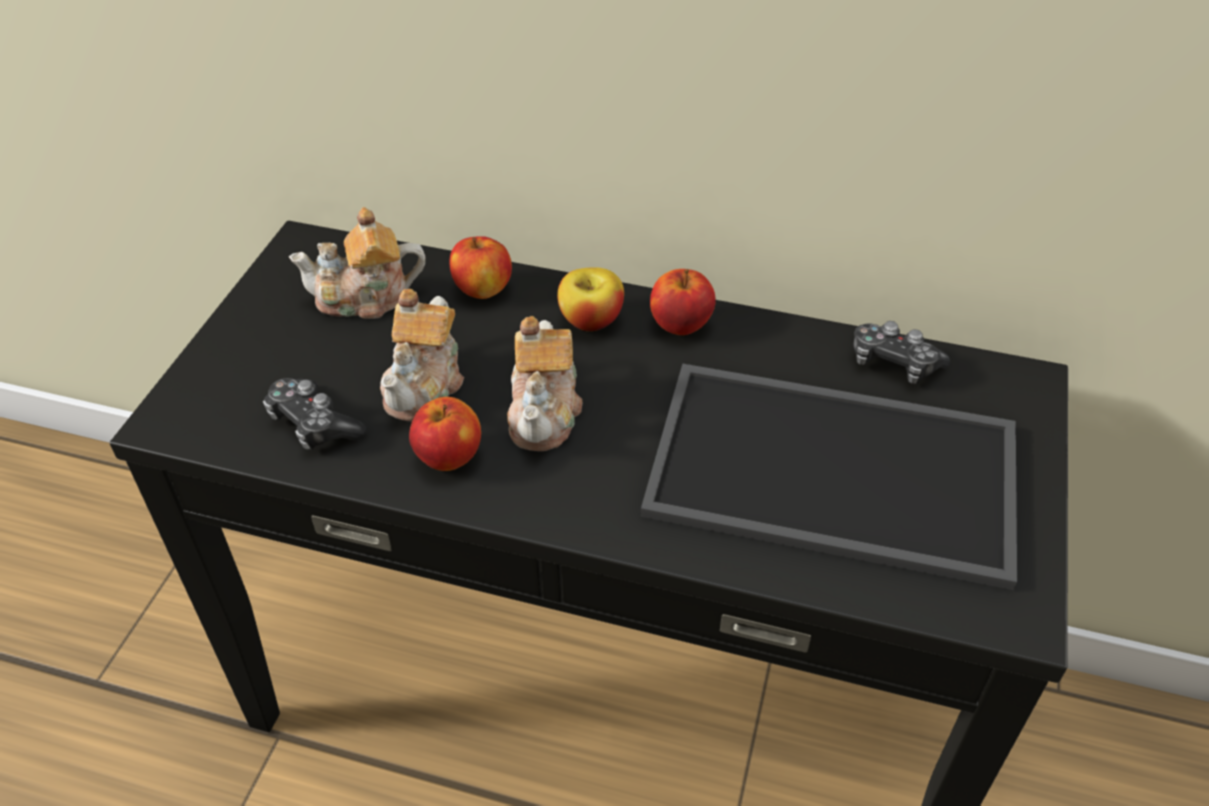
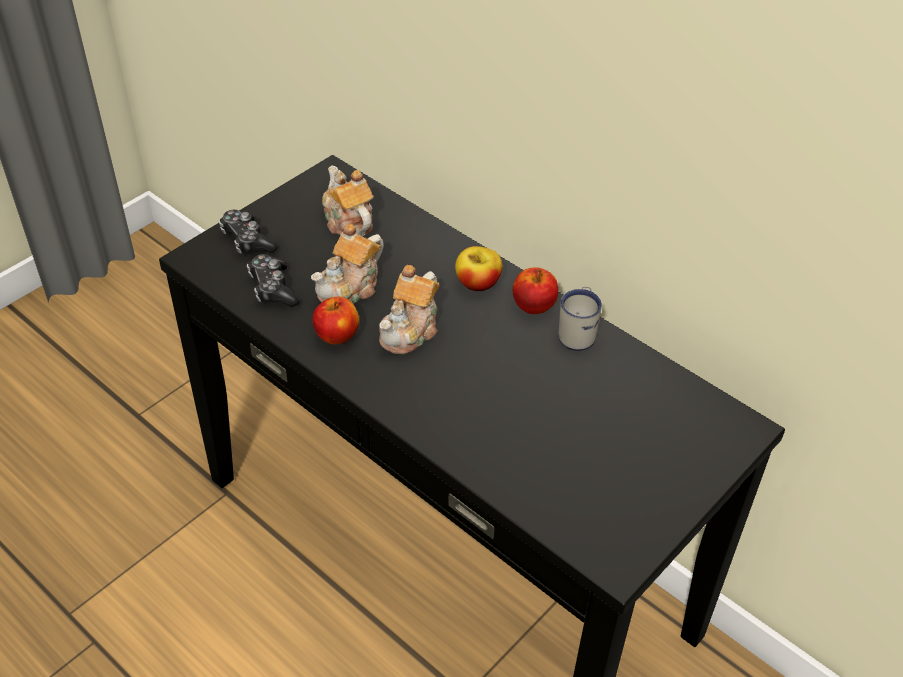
camera: 25 degrees right, 0 degrees up
teapot [289,207,425,319] -> teapot turned 45 degrees clockwise [322,165,373,236]
apple [449,236,512,299] -> none
tray [640,363,1017,590] -> none
game controller [853,321,950,384] -> game controller moved to [219,210,278,254]
none -> white mug [559,287,602,351]

